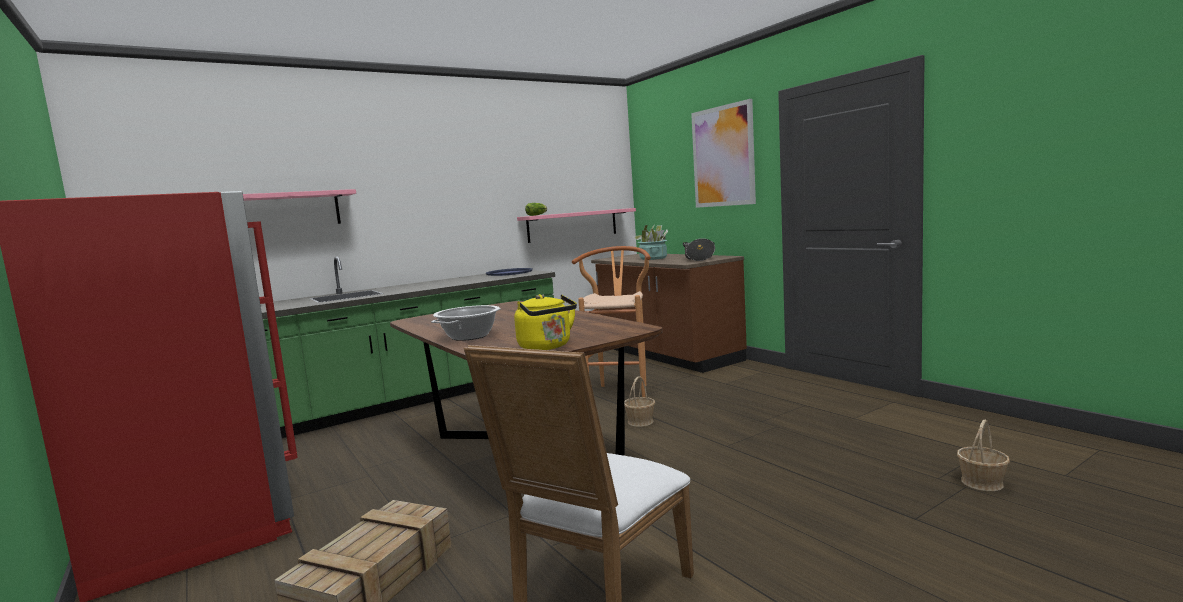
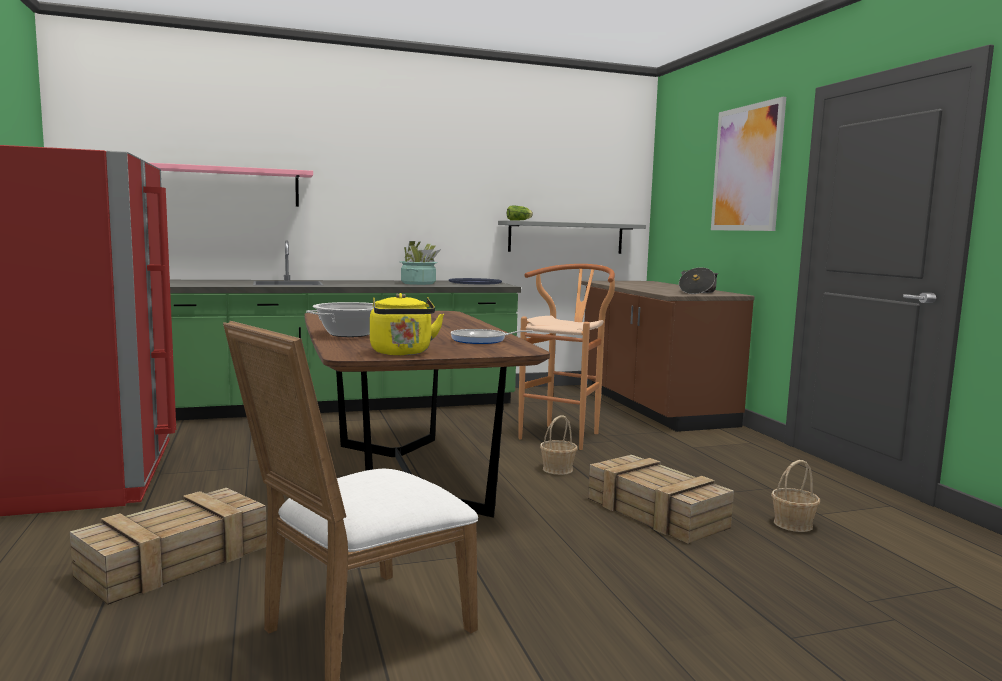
camera: 15 degrees right, 0 degrees up
pink shelf [517,208,636,243] -> grey shelf [498,220,646,254]
potted plant [633,225,668,260] -> potted plant moved to [400,241,441,285]
basket [957,420,1010,491] -> basket moved to [771,460,820,532]
none -> frying pan [451,329,533,344]
none -> crate [588,455,734,544]

